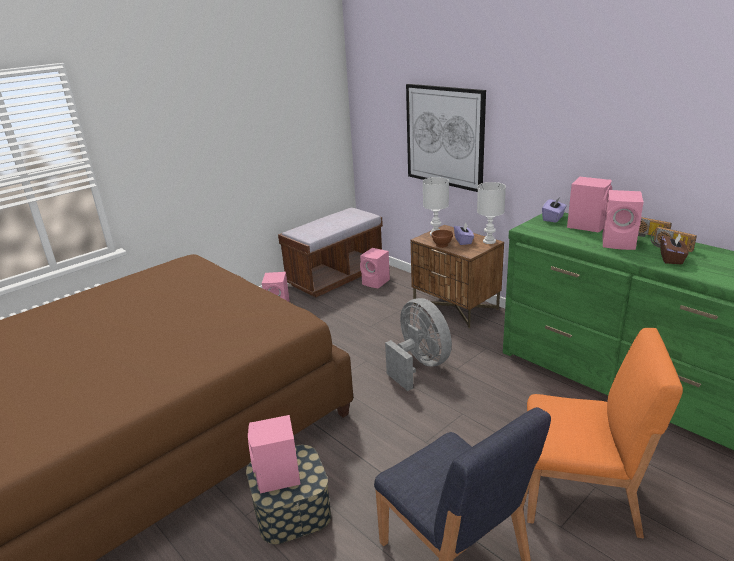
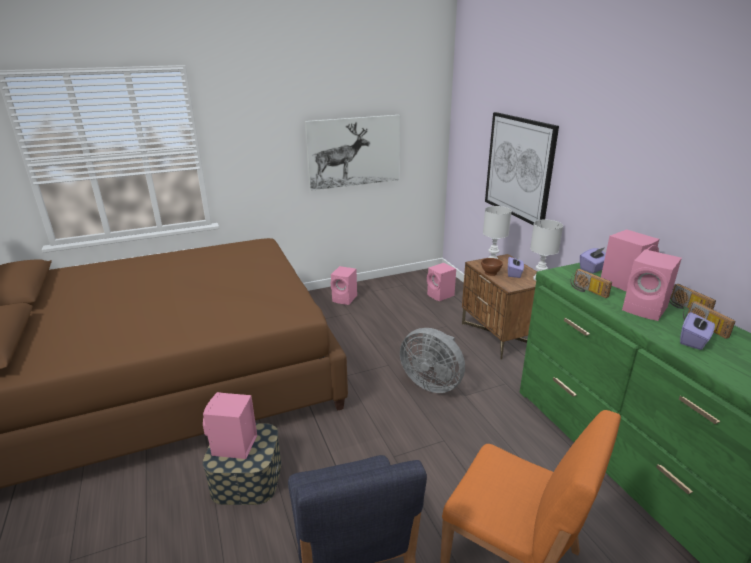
camera: 20 degrees right, 0 degrees up
brown bench [278,208,383,297] -> none
grey fan [385,298,452,391] -> grey fan turned 135 degrees clockwise [400,328,465,393]
brown tissue box [660,233,688,265] -> purple tissue box [680,312,715,350]
none -> picture [305,115,400,191]
none -> radio [571,269,612,298]

